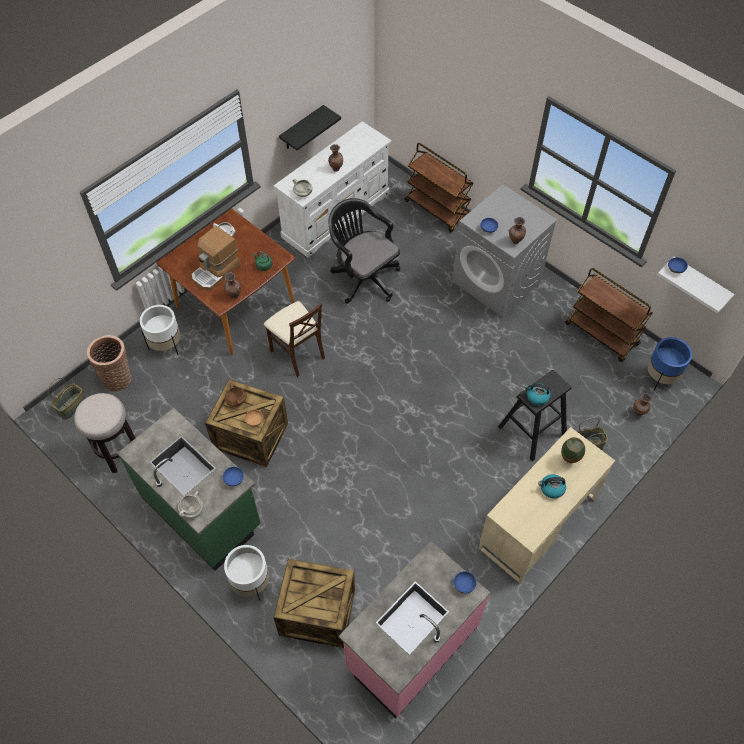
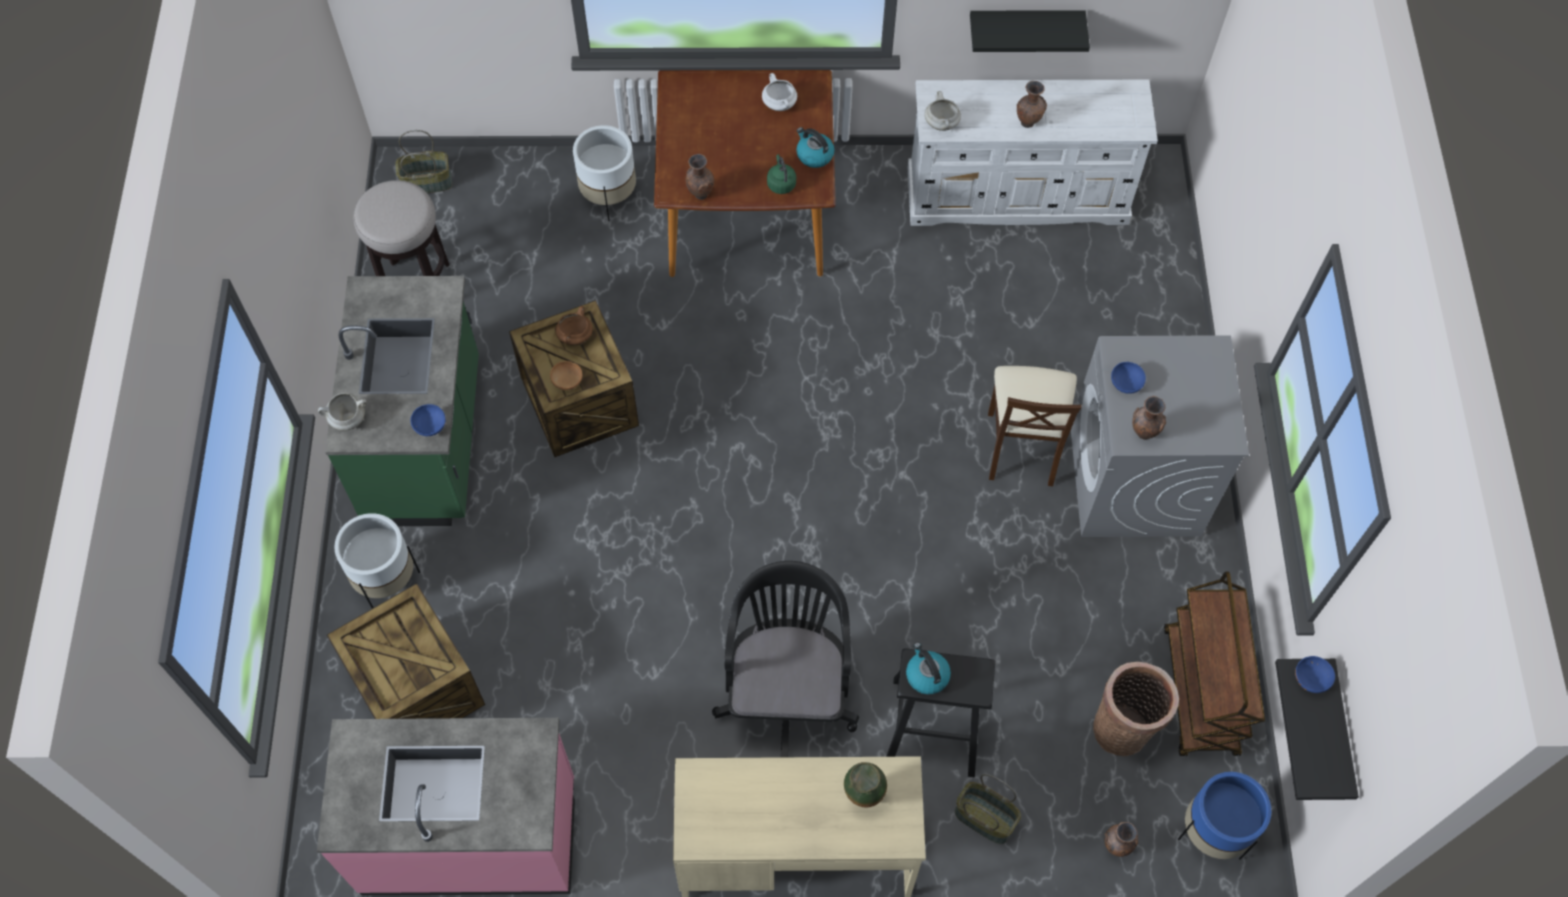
camera: 45 degrees right, 5 degrees up
basket [87,335,131,392] -> basket moved to [1093,662,1179,756]
coffee machine [192,226,241,291] -> none
beige chair [264,301,325,377] -> beige chair moved to [988,366,1082,486]
black office chair [329,198,400,304] -> black office chair moved to [712,561,859,757]
brown cart [405,143,473,232] -> none
blue bowl [454,571,476,594] -> none
kettle [538,474,566,499] -> kettle moved to [796,127,834,168]
white shelf [657,257,734,314] -> black shelf [1275,659,1359,800]

